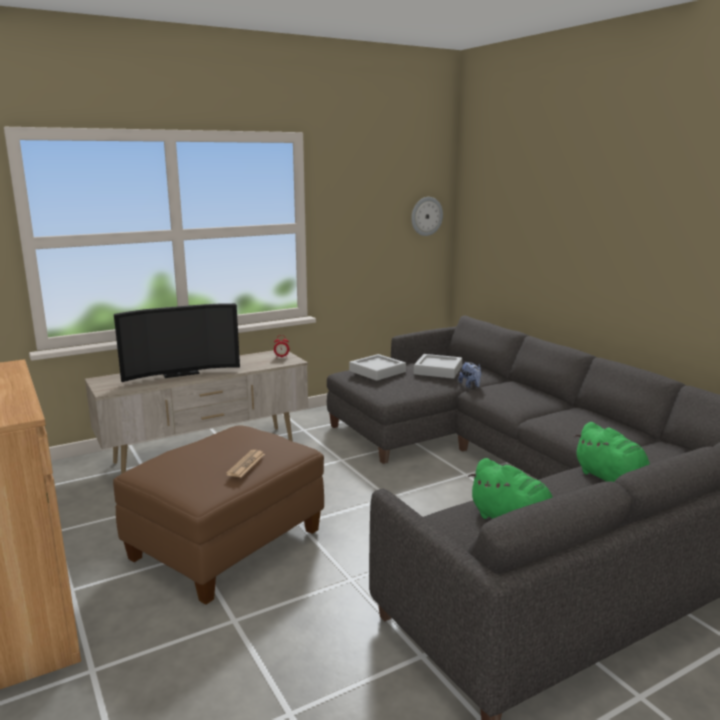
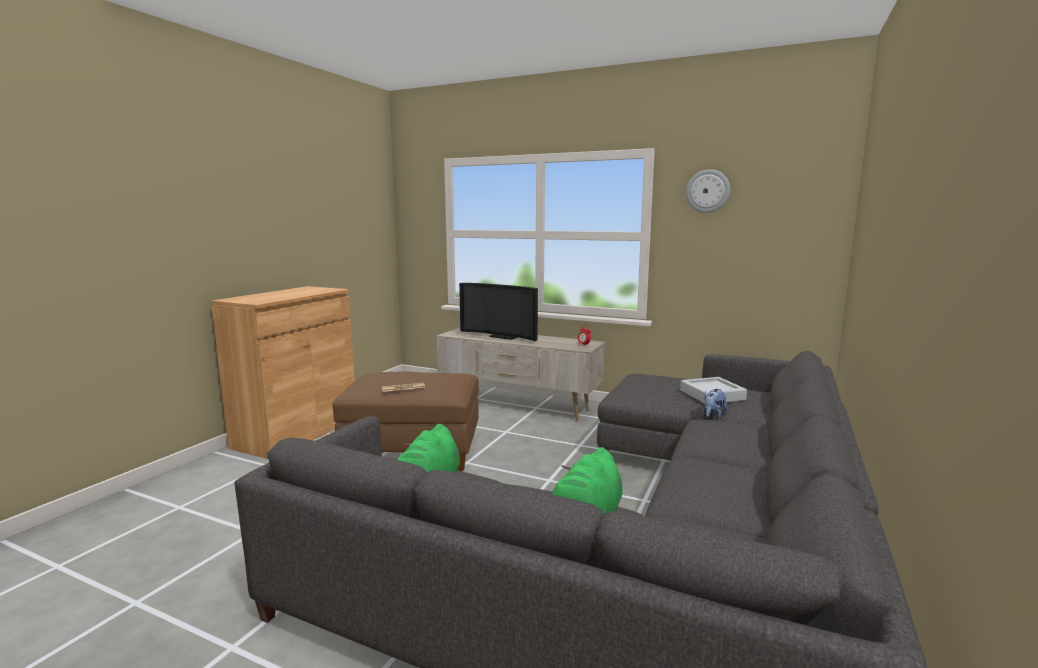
camera: 55 degrees right, 5 degrees down
grey tray [349,354,406,381] -> none
wall clock [411,197,443,236] -> wall clock moved to [686,169,730,213]

